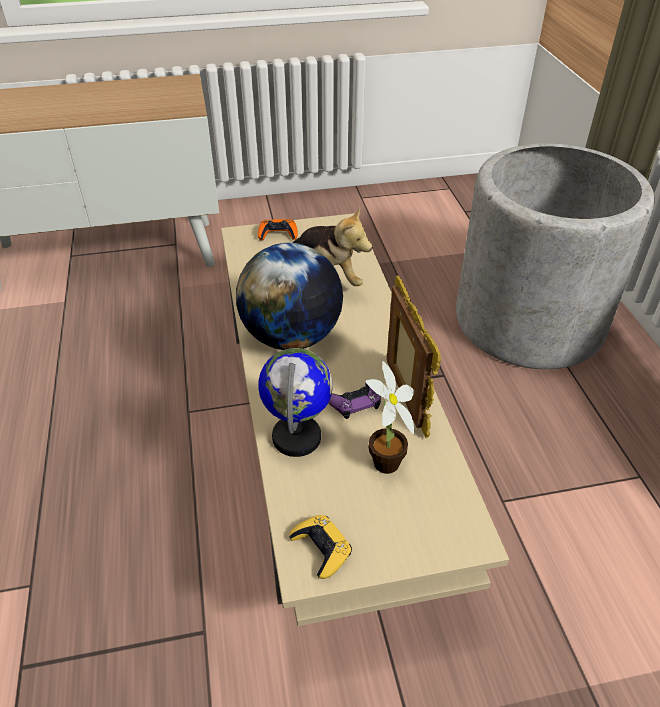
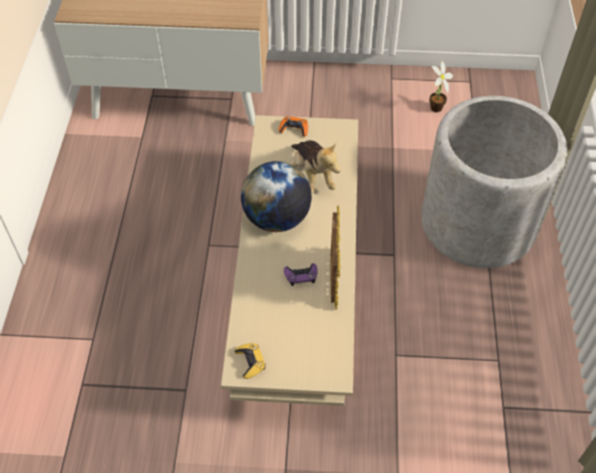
camera: 15 degrees right, 10 degrees up
globe [258,348,333,457] -> none
potted plant [365,361,414,474] -> potted plant moved to [429,61,453,112]

